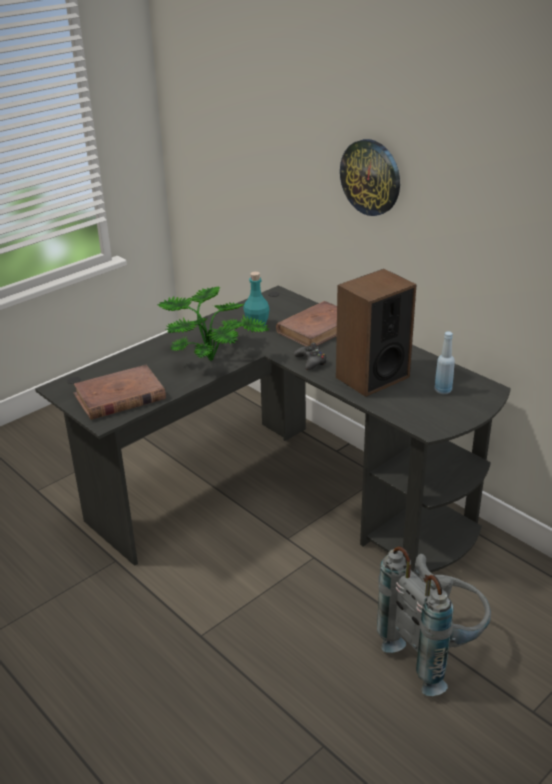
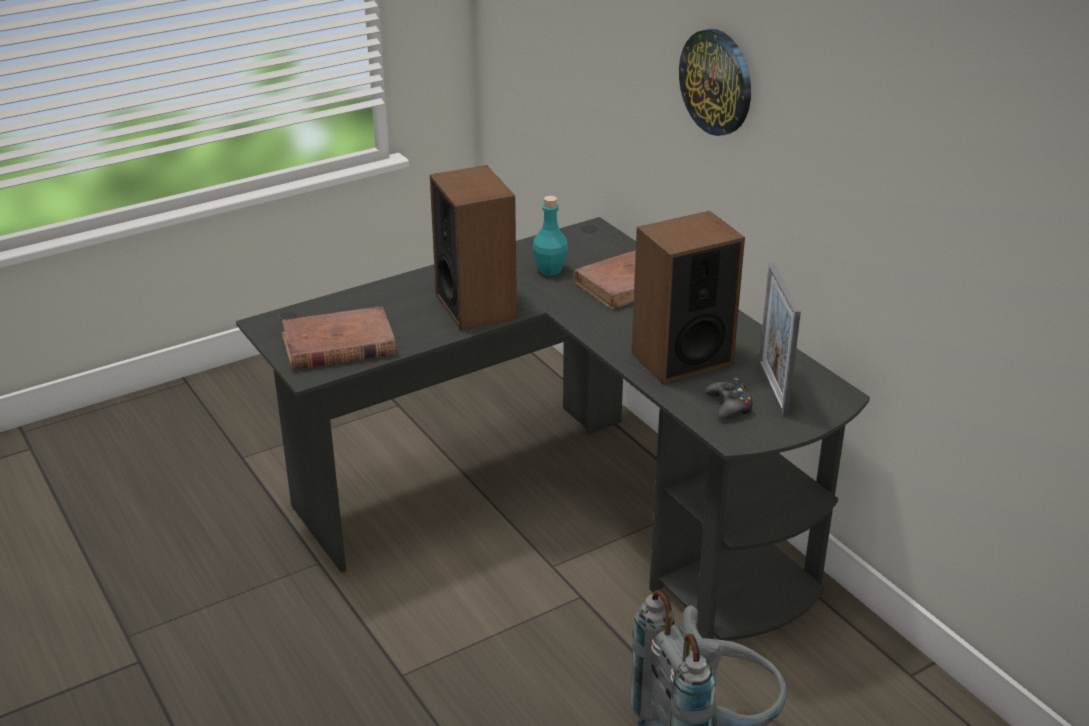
camera: 10 degrees right, 0 degrees up
potted plant [158,286,269,361] -> speaker [430,165,517,330]
black game controller [294,343,327,370] -> black game controller moved to [705,377,753,420]
blue bottle [434,331,455,394] -> picture frame [759,262,801,416]

